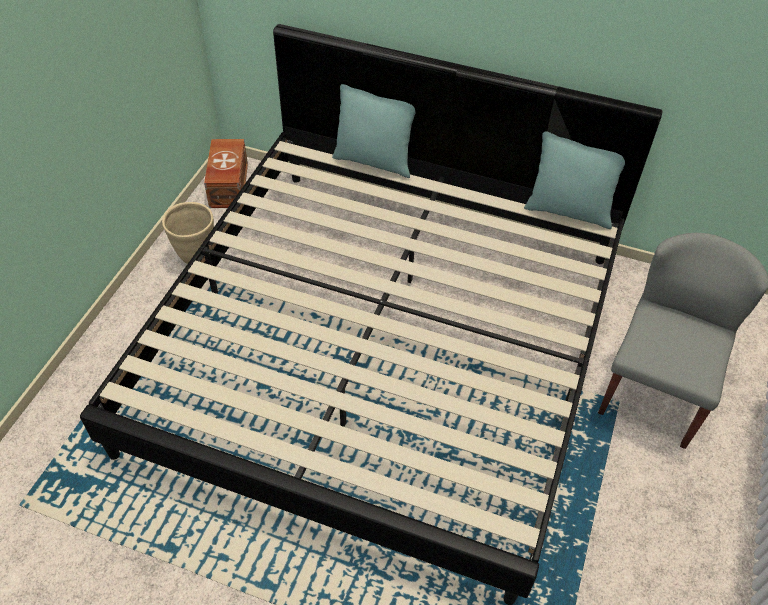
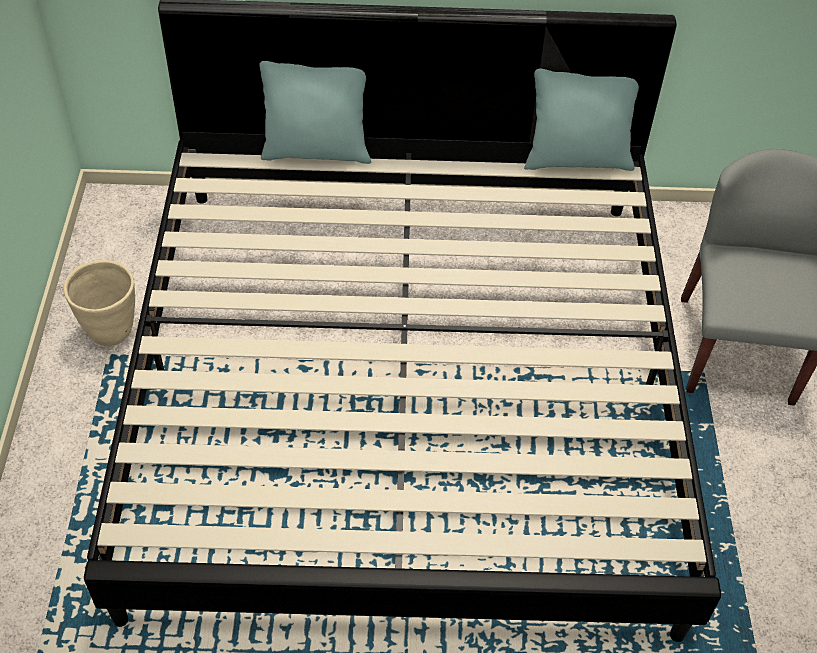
camera: 20 degrees left, 0 degrees up
brown storage box [204,139,248,208] -> none

